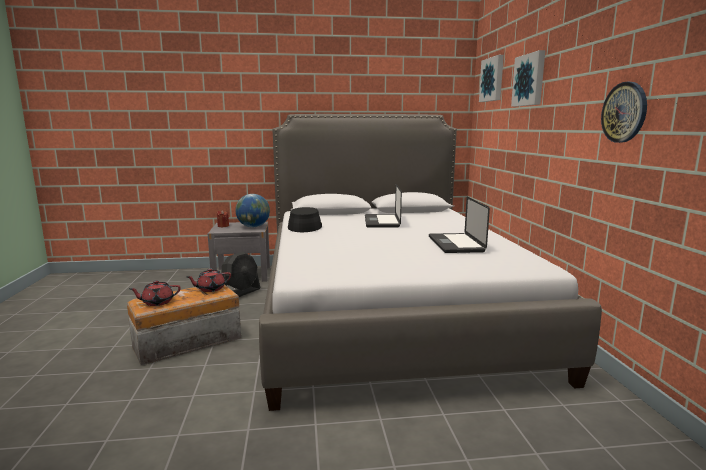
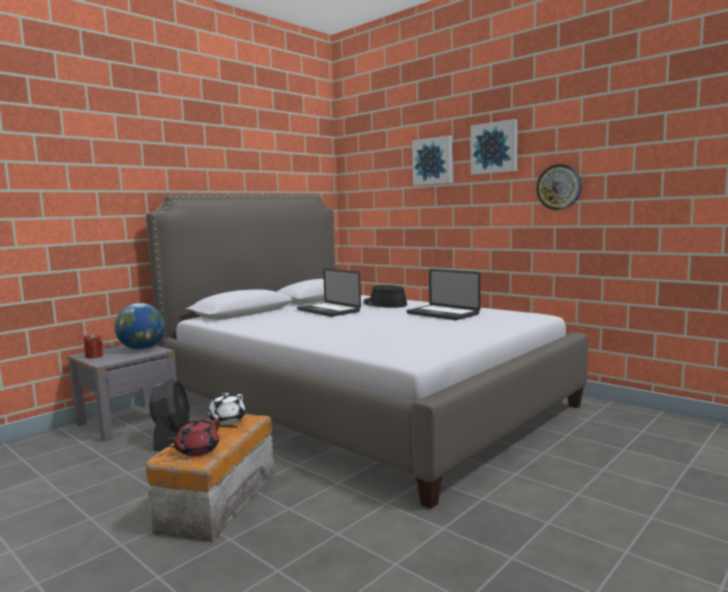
camera: 40 degrees left, 5 degrees down
red teapot [186,268,231,292] -> white teapot [206,393,246,425]
black hat [288,207,322,232] -> black hat moved to [363,285,407,308]
picture [479,55,504,102] -> picture moved to [471,119,518,175]

